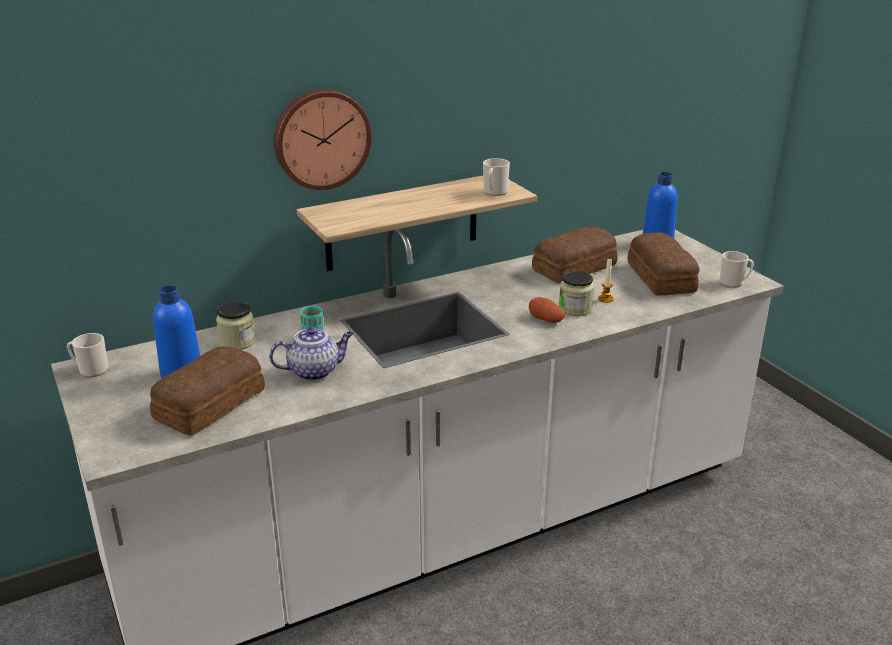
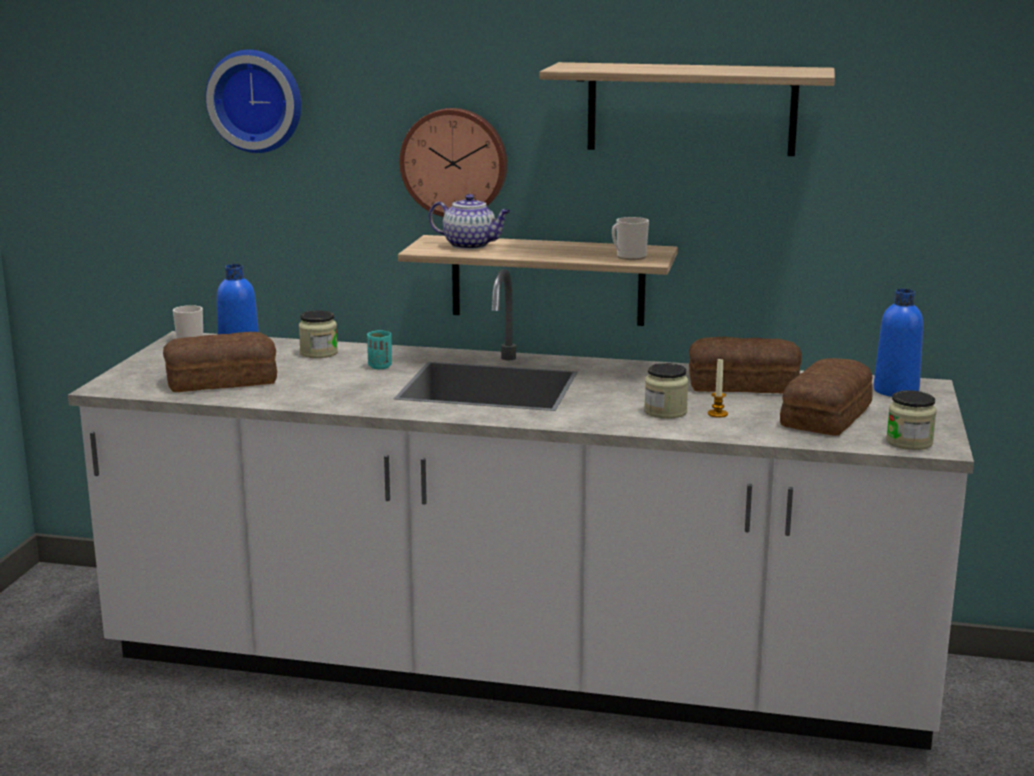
camera: 40 degrees right, 10 degrees down
teapot [269,327,353,381] -> teapot moved to [429,194,511,250]
potato [529,297,565,323] -> none
mug [719,251,754,288] -> jar [886,390,937,450]
none -> wall clock [205,50,301,153]
none -> shelf [540,62,835,156]

